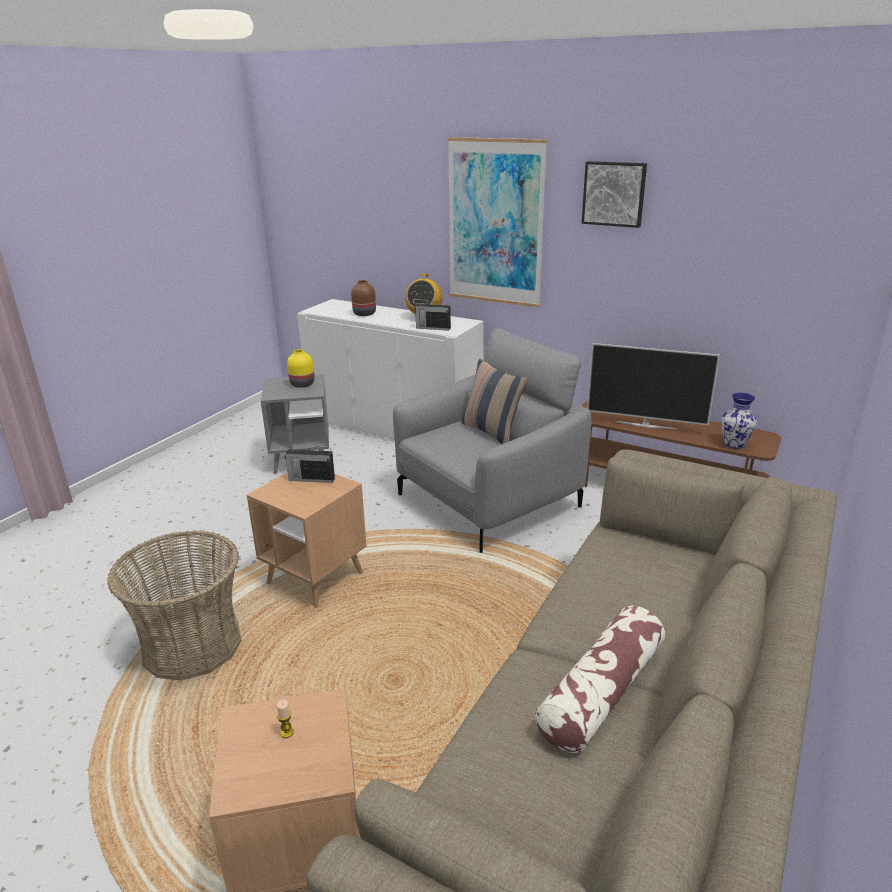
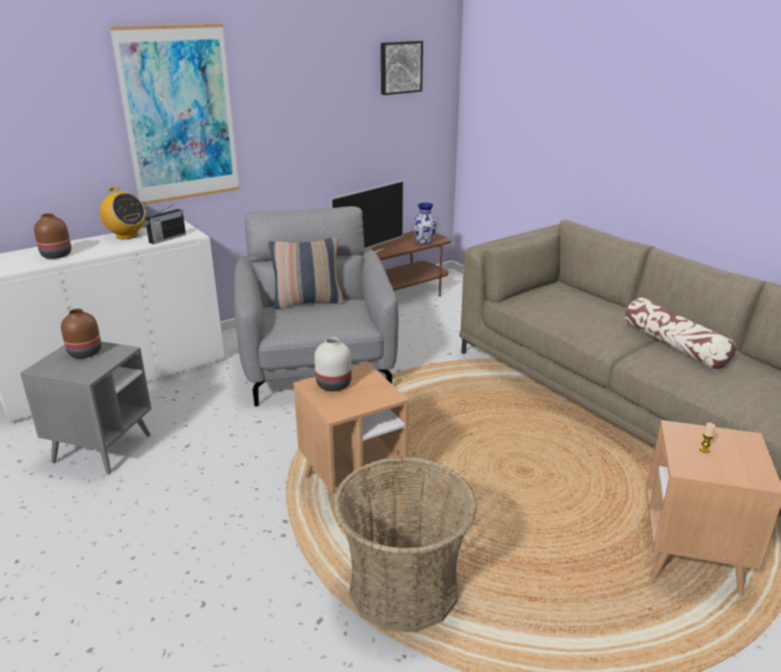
camera: 65 degrees left, 0 degrees up
radio [284,445,335,483] -> white vase [314,337,352,391]
yellow vase [287,349,315,388] -> brown vase [61,309,101,359]
picture [582,161,647,228] -> picture moved to [381,41,423,95]

